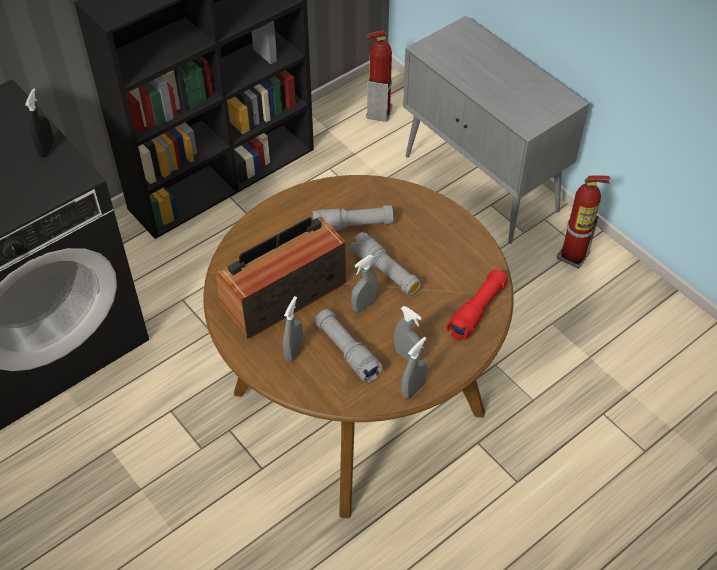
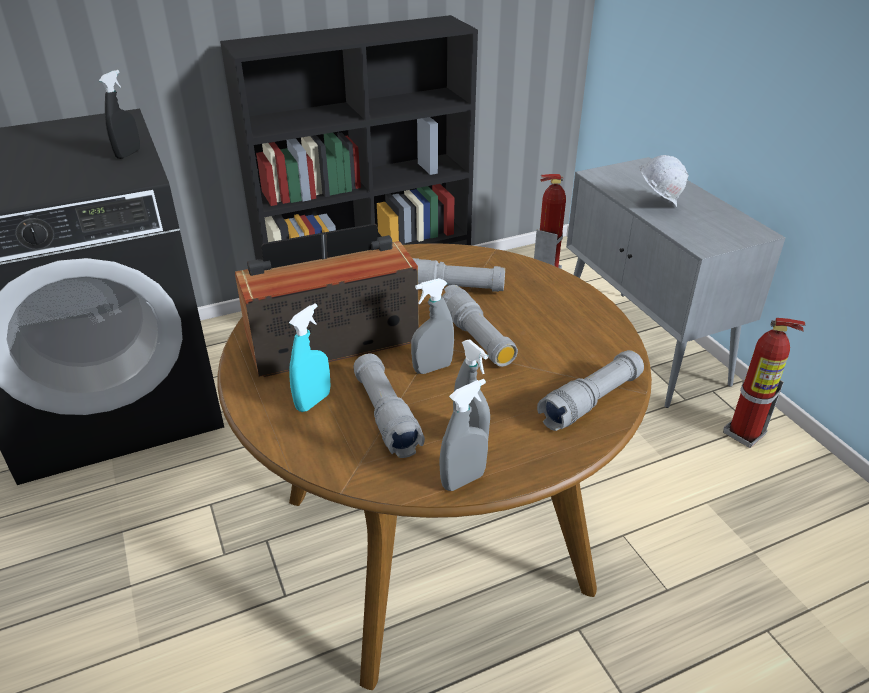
camera: 15 degrees right, 15 degrees down
grey spray bottle [283,296,303,362] -> turquoise spray bottle [289,303,331,412]
red flashlight [446,269,508,340] -> grey flashlight [537,350,644,431]
none -> white hard hat [640,155,689,207]

